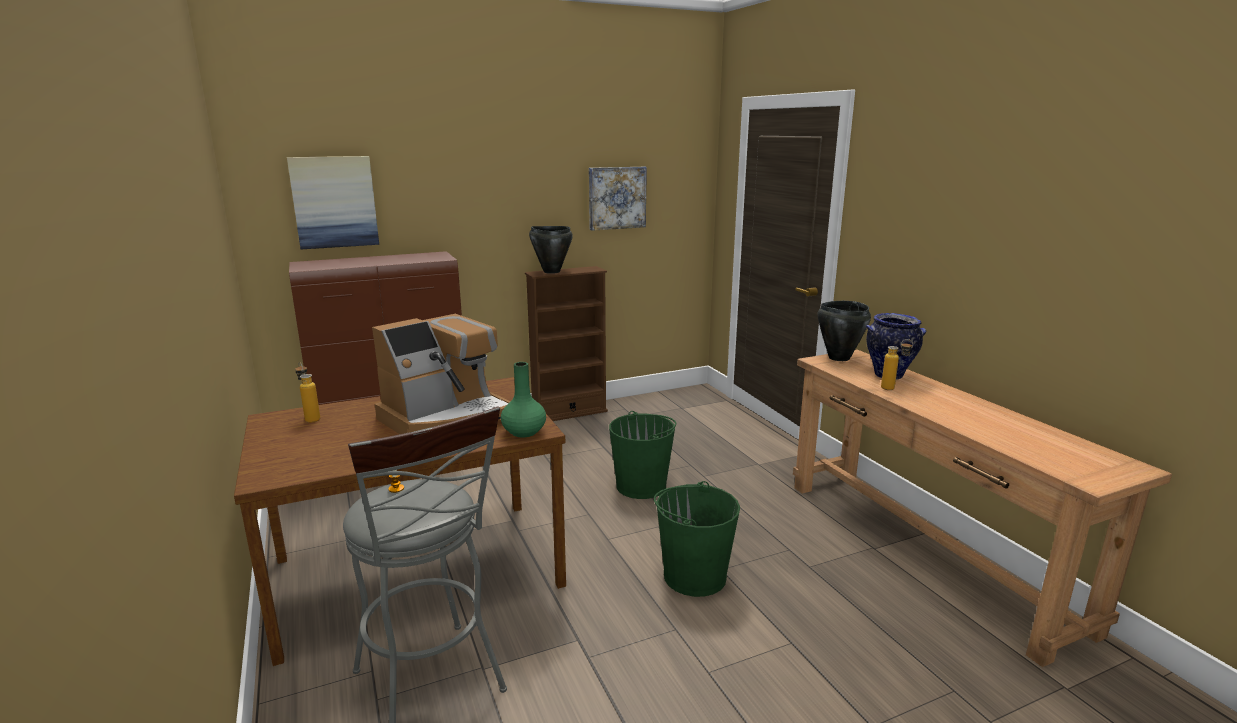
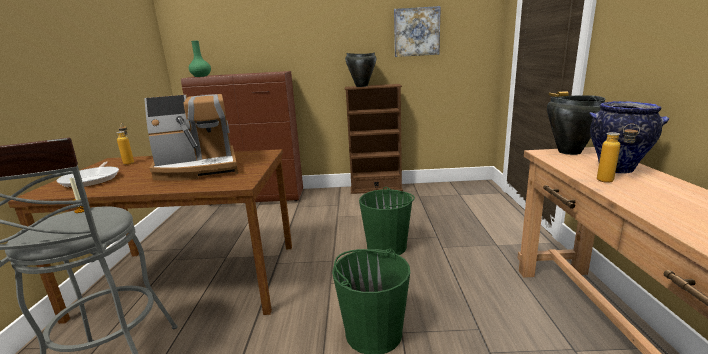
camera: 25 degrees right, 0 degrees up
picture [287,156,379,249] -> none
green vase [501,362,546,438] -> green vase moved to [189,41,211,77]
none -> frying pan [57,161,119,188]

